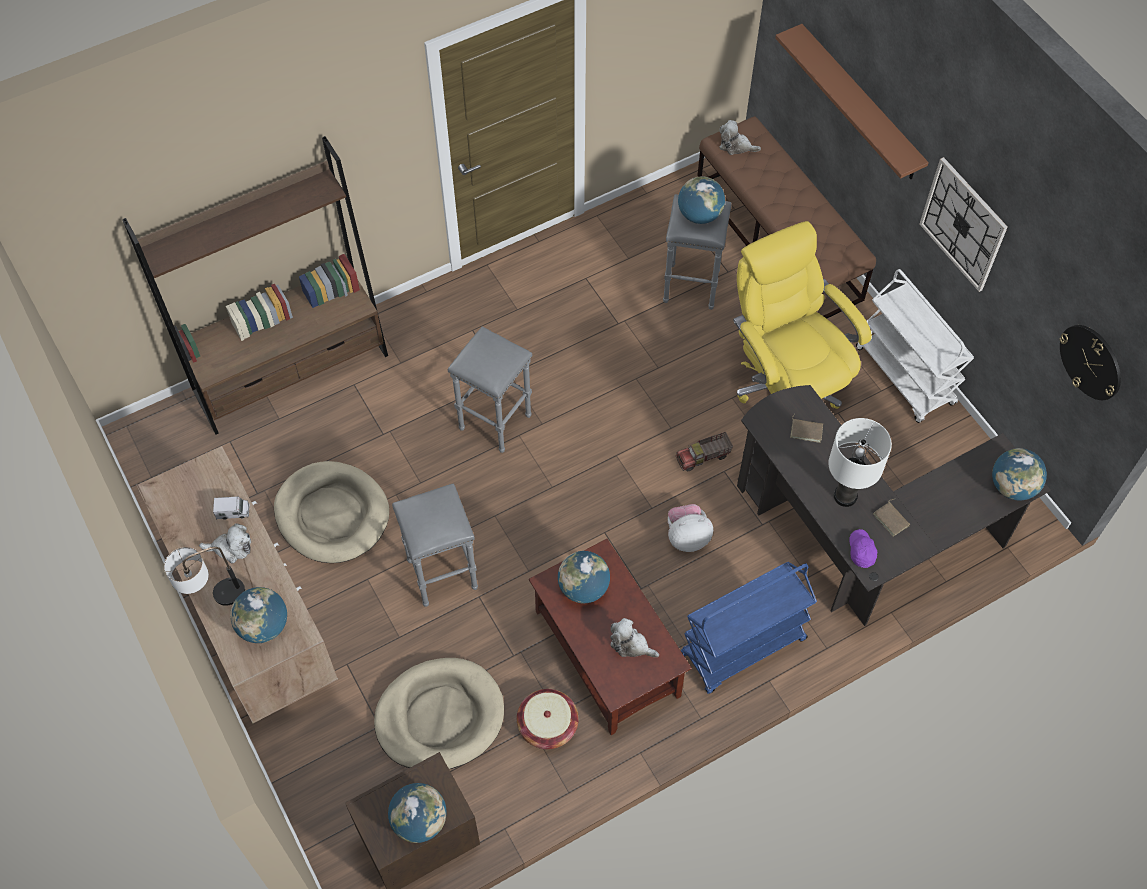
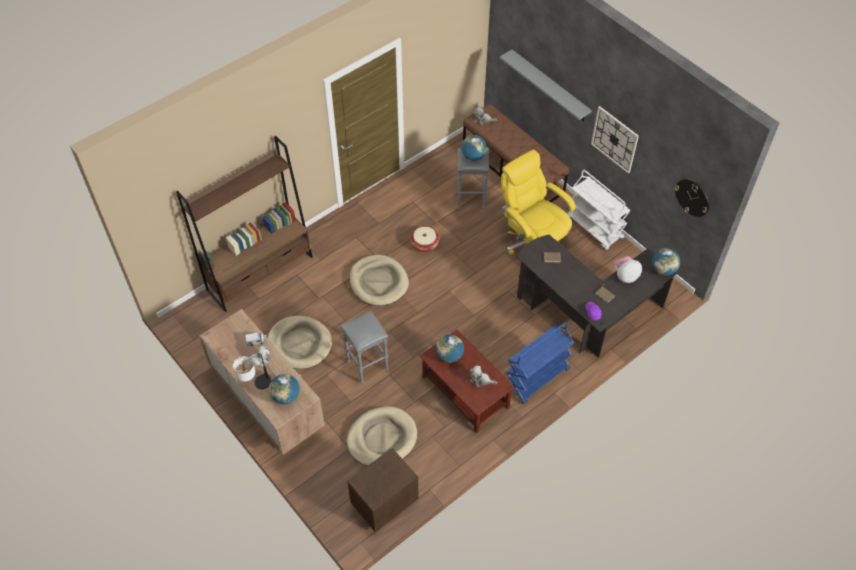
camera: 10 degrees left, 5 degrees down
globe [388,783,446,843] -> none
grey stool [447,327,532,453] -> beige dog bed [350,255,409,306]
basket [517,689,579,749] -> basket moved to [410,226,440,252]
plush toy [668,504,713,552] -> plush toy moved to [614,256,642,283]
toy truck [676,432,733,471] -> none
brown shelf [775,24,929,179] -> grey shelf [500,49,592,121]
white table lamp [828,418,892,507] -> none

